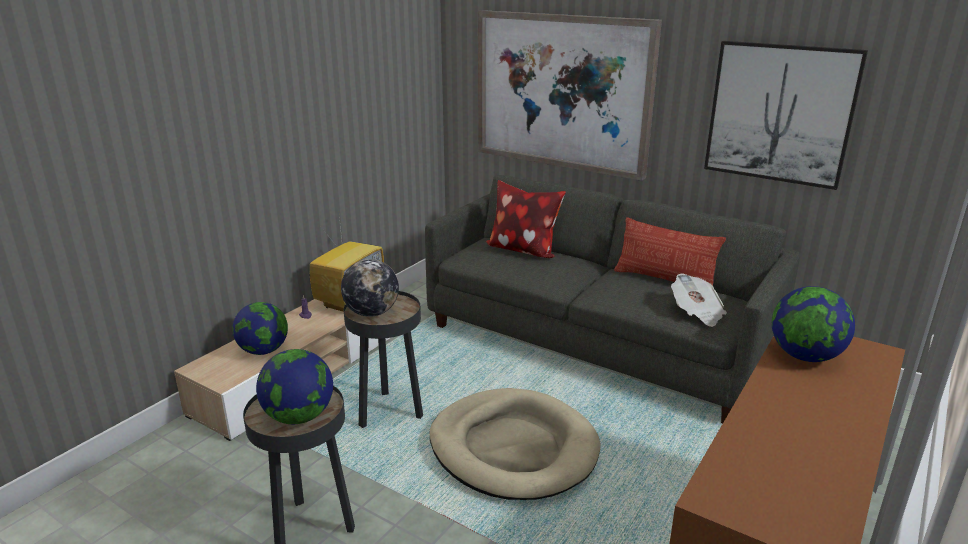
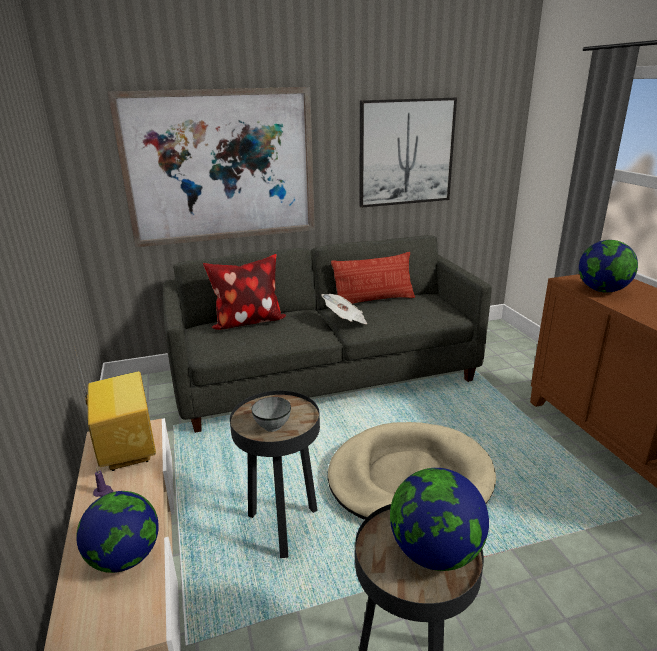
camera: 50 degrees left, 0 degrees up
globe [341,259,399,317] -> grey bowl [251,397,291,432]
newspaper [671,273,727,327] -> newspaper moved to [321,294,367,324]

